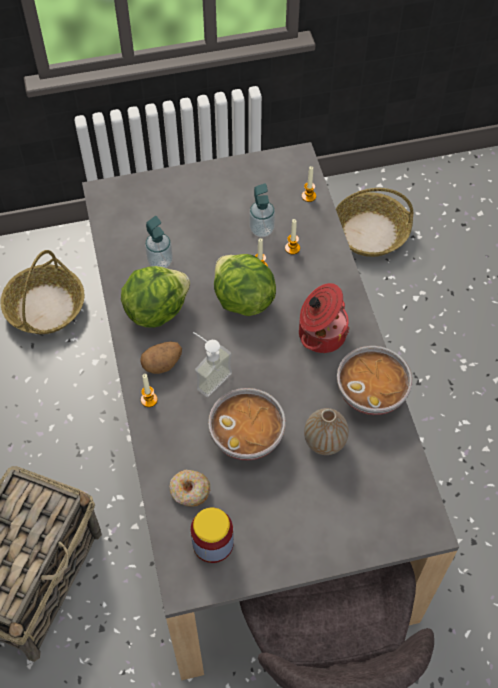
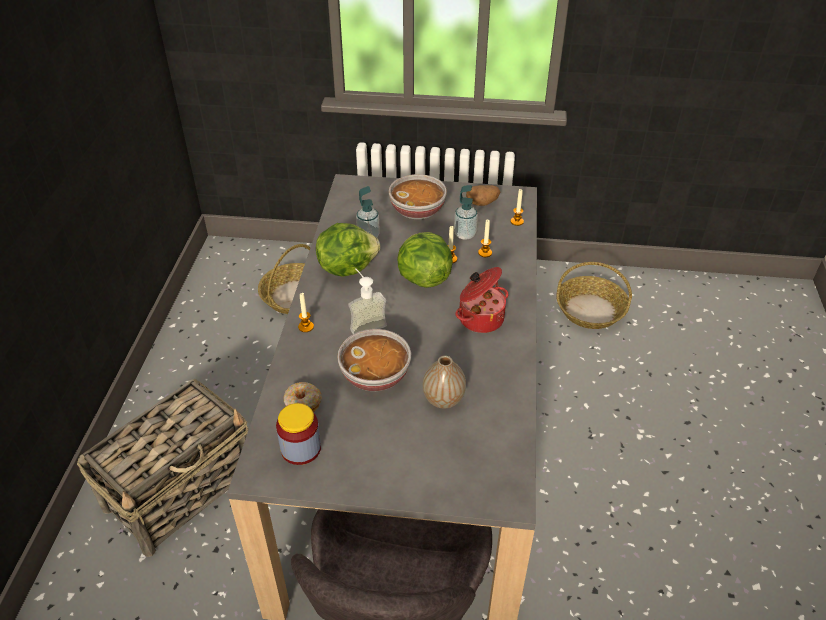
camera: 20 degrees right, 15 degrees down
potato [140,341,182,374] -> potato moved to [466,185,501,206]
bowl [337,346,413,415] -> bowl moved to [389,174,447,219]

